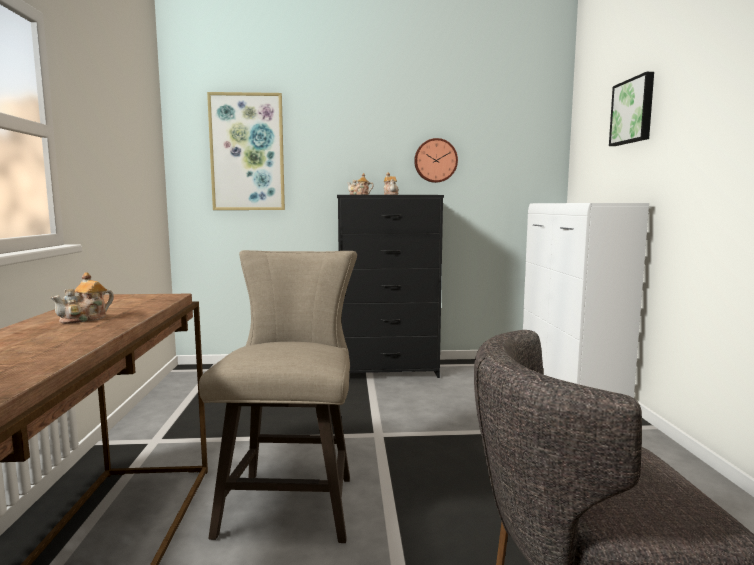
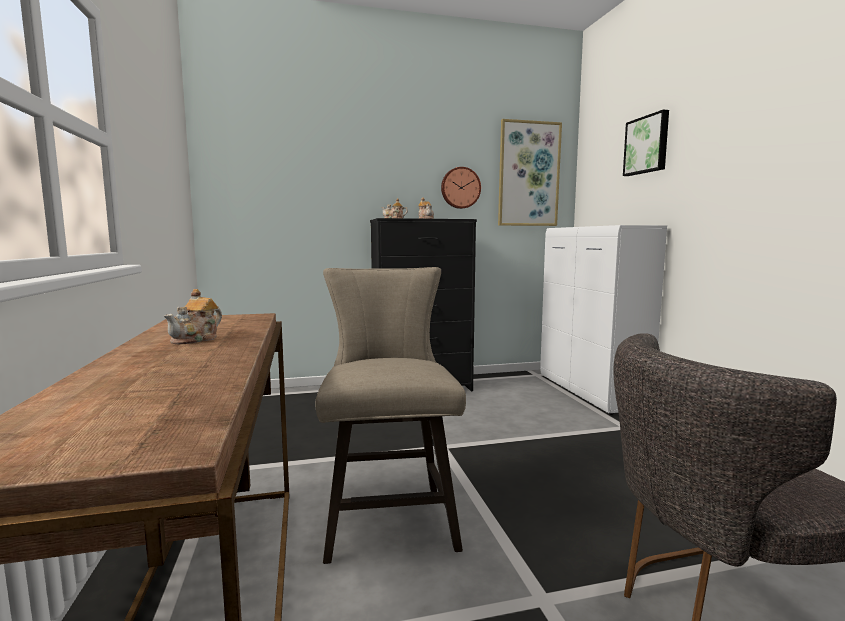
camera: 10 degrees left, 0 degrees up
picture [207,92,285,210] -> picture moved to [498,119,562,226]

